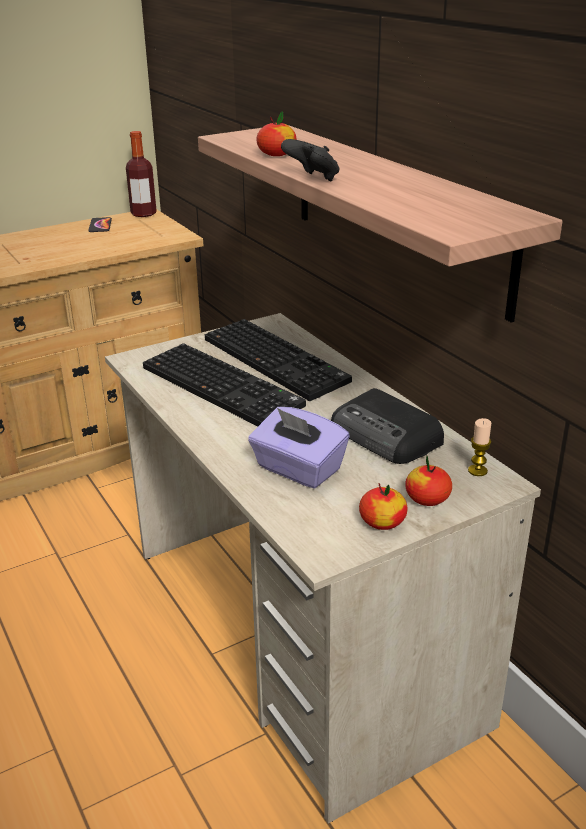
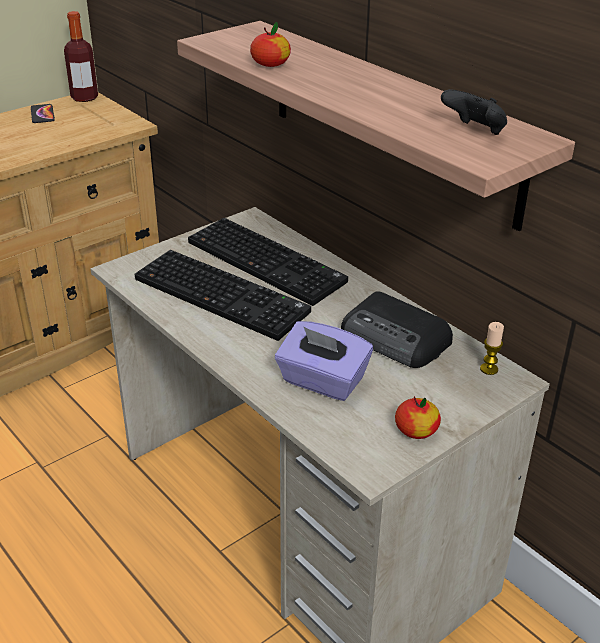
camera: 10 degrees left, 5 degrees up
black game controller [281,139,339,182] -> black game controller moved to [441,89,507,135]
apple [405,456,452,506] -> none

